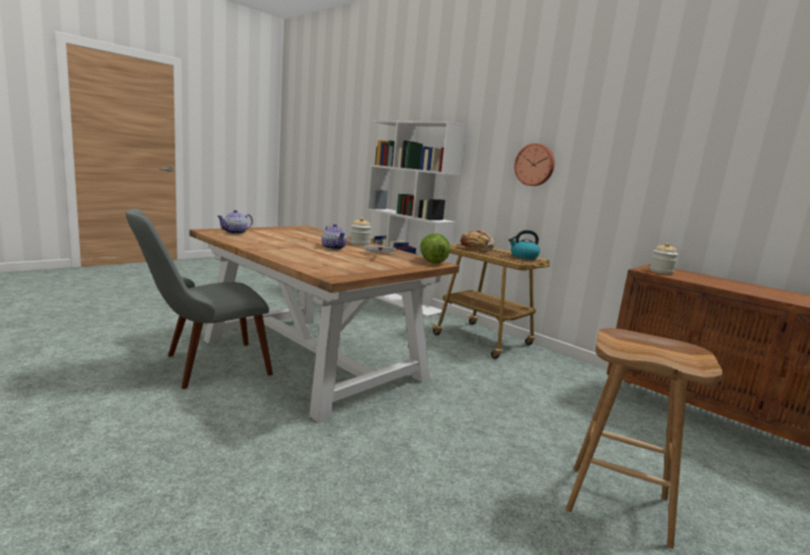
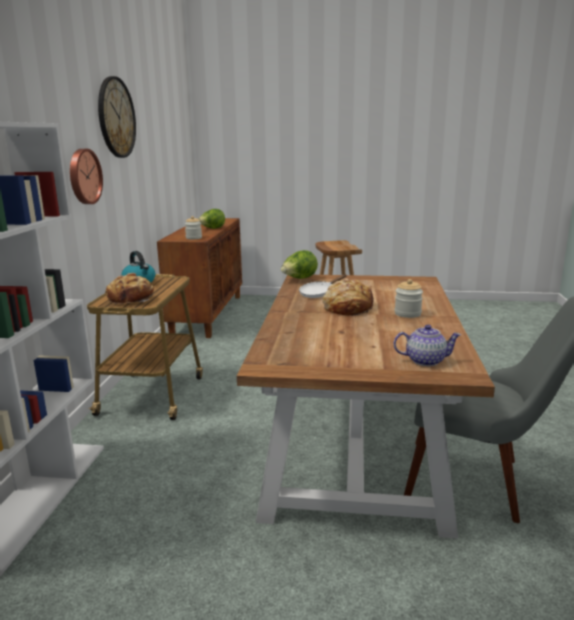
camera: 125 degrees left, 5 degrees up
teapot [321,224,347,250] -> bread [322,278,374,316]
jar [350,217,371,246] -> jar moved to [395,279,423,318]
none -> wall clock [98,76,136,158]
none -> lettuce [198,209,225,229]

